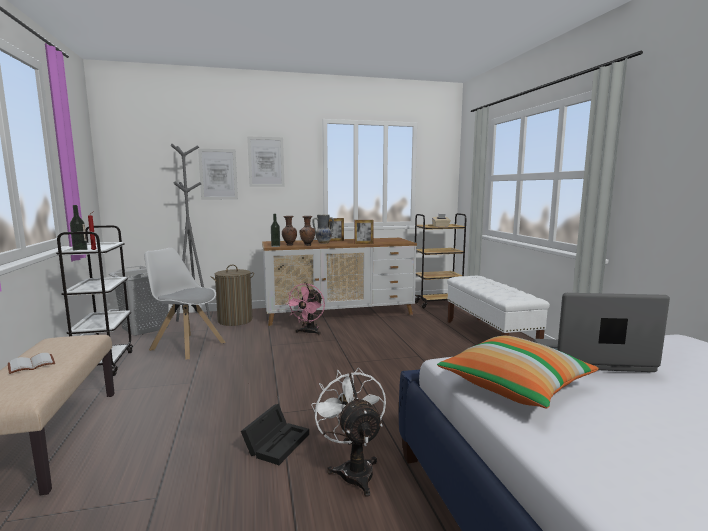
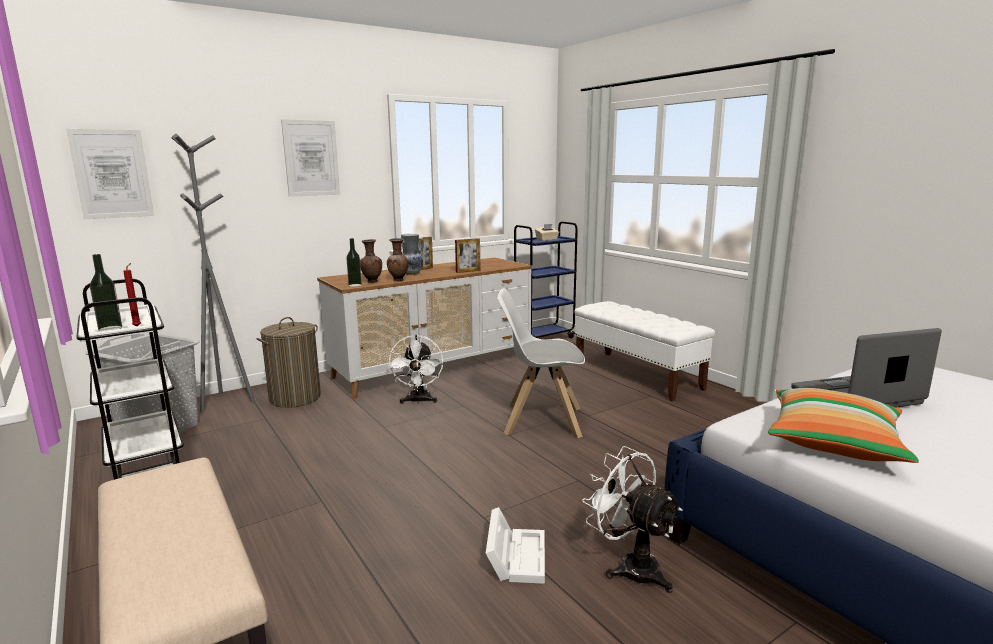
camera: 20 degrees left, 5 degrees up
white book [8,353,55,374] -> none
chair [144,248,226,360] -> chair moved to [496,288,585,438]
picture [198,149,238,200] -> picture moved to [66,129,154,219]
black storage box [241,404,309,465] -> white storage box [486,507,545,584]
pink fan [285,283,325,335] -> white fan [388,335,443,404]
brown cart [415,213,466,308] -> blue cart [514,222,578,339]

